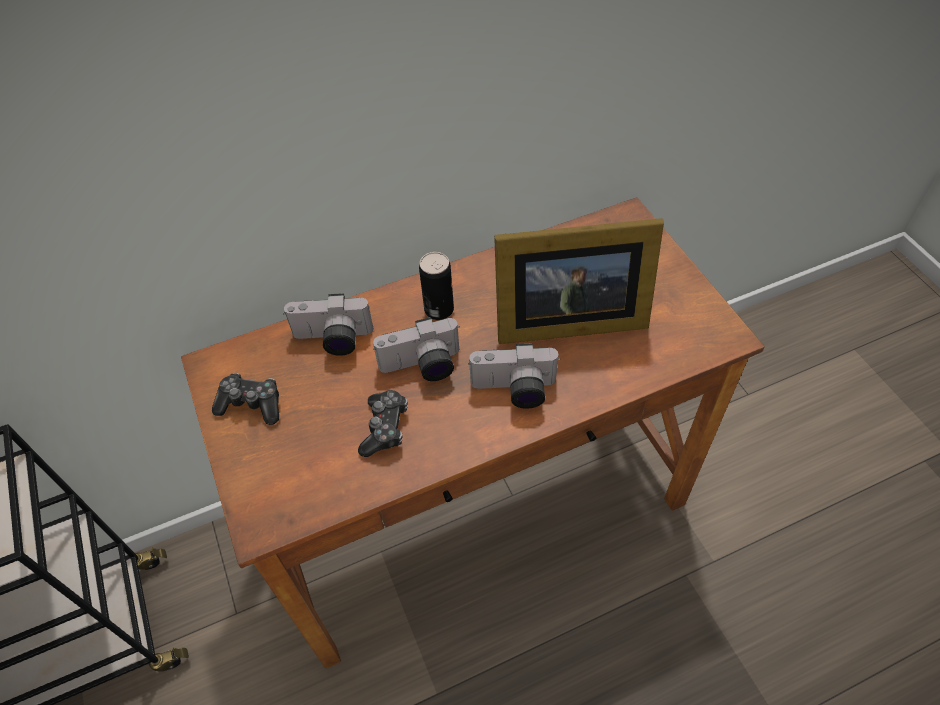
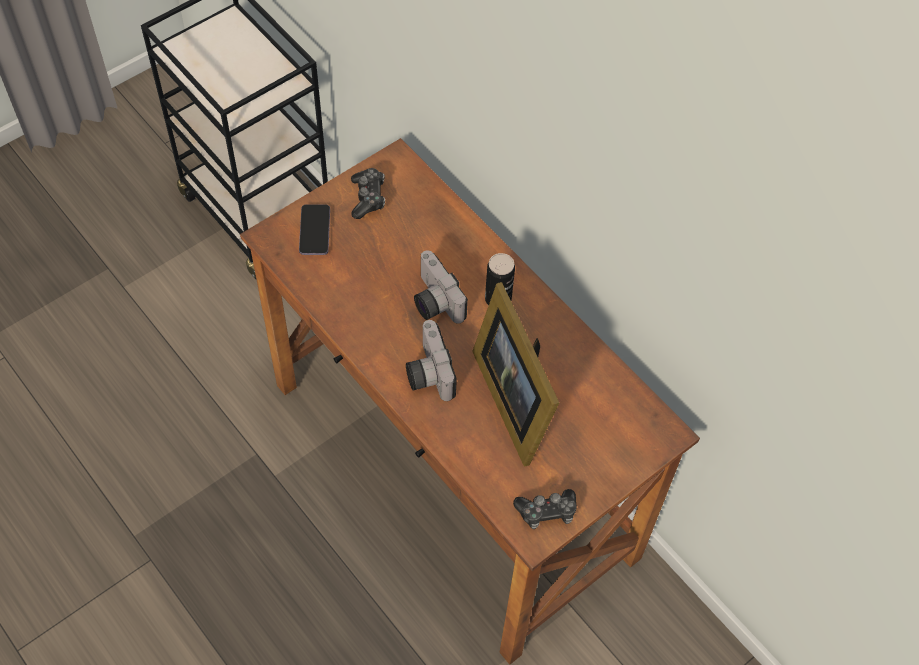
camera: 70 degrees right, 5 degrees up
camera [283,293,373,356] -> none
game controller [358,390,408,457] -> game controller moved to [513,489,577,529]
none -> phone [299,204,330,255]

